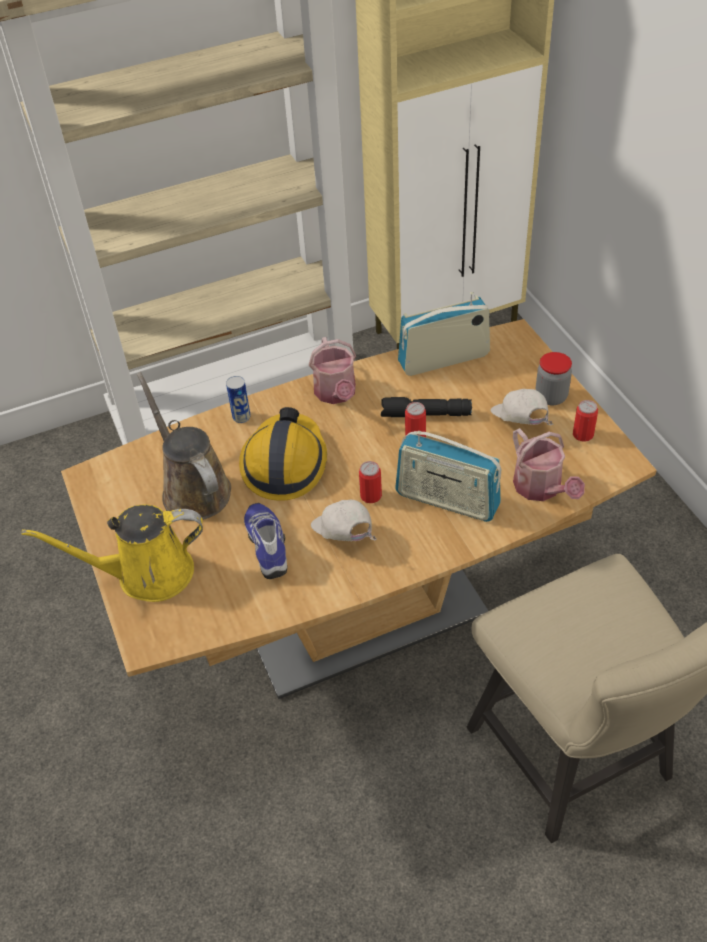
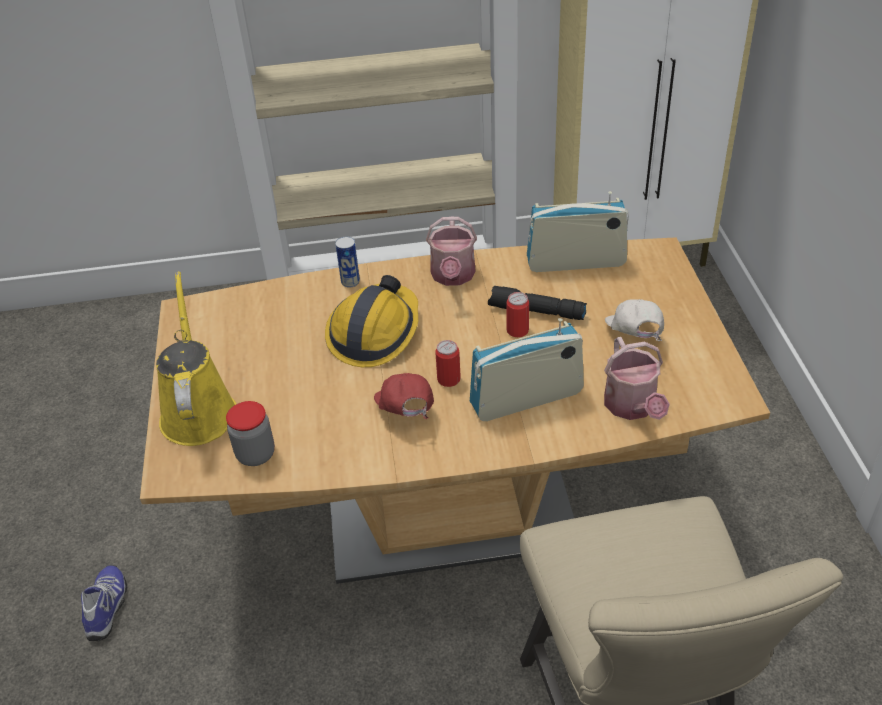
camera: 15 degrees right, 5 degrees down
yellow watering can [22,505,203,602] -> yellow watering can turned 75 degrees clockwise [156,272,236,446]
brown watering can [137,372,231,521] -> none
shoe [244,503,288,579] -> shoe moved to [81,565,127,641]
white cap [311,500,377,541] -> red cap [374,373,434,419]
radio [395,431,501,522] -> radio turned 120 degrees clockwise [470,318,584,421]
jar [535,352,572,405] -> jar moved to [226,401,275,466]
can [573,400,598,442] -> none

